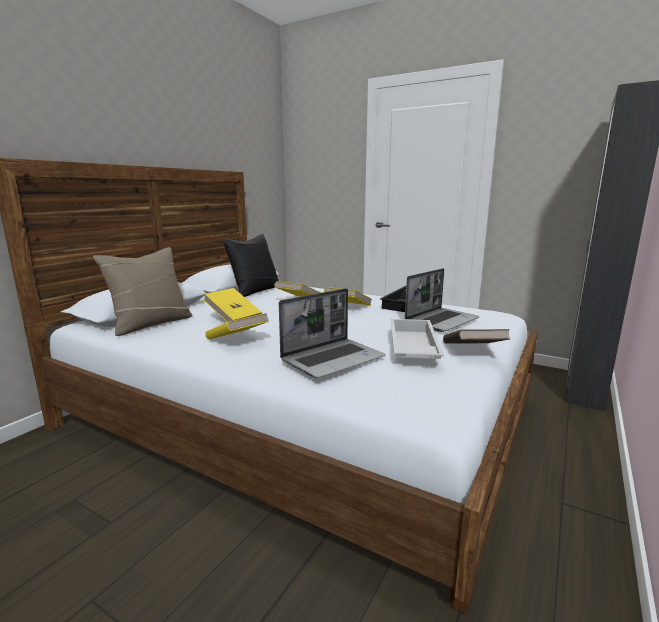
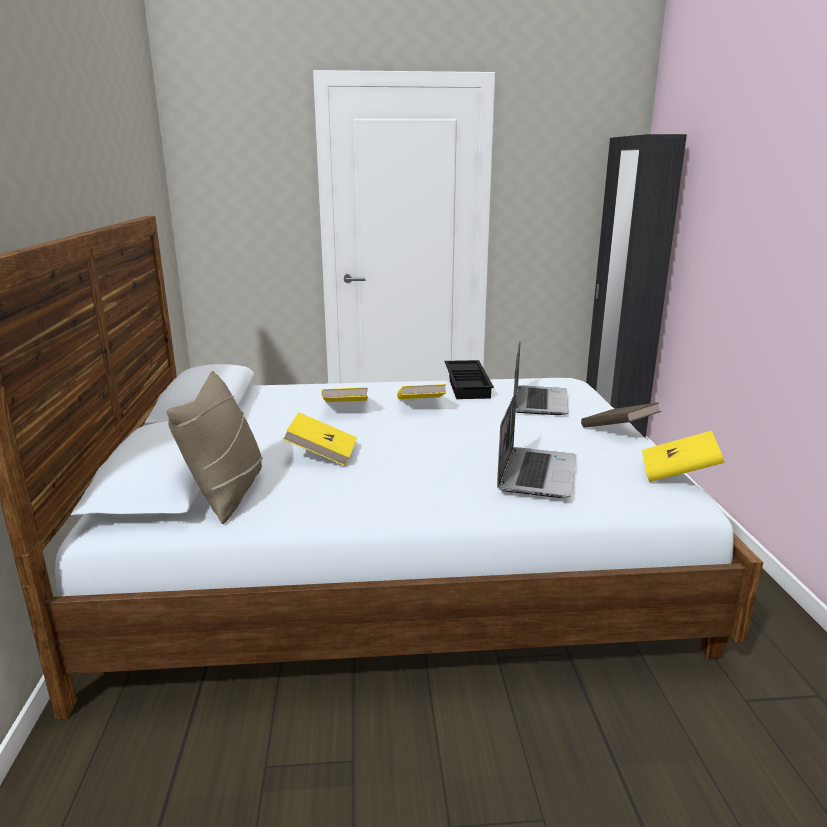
camera: 35 degrees left, 5 degrees up
yellow book [205,313,269,340] -> yellow book moved to [642,431,725,482]
black pillow [222,234,279,297] -> none
white tray [391,319,444,359] -> none

